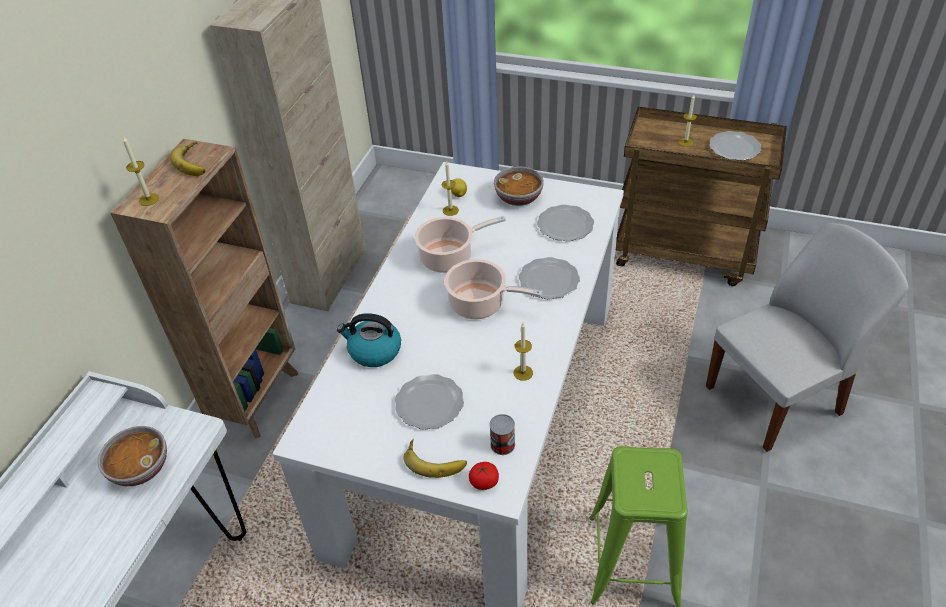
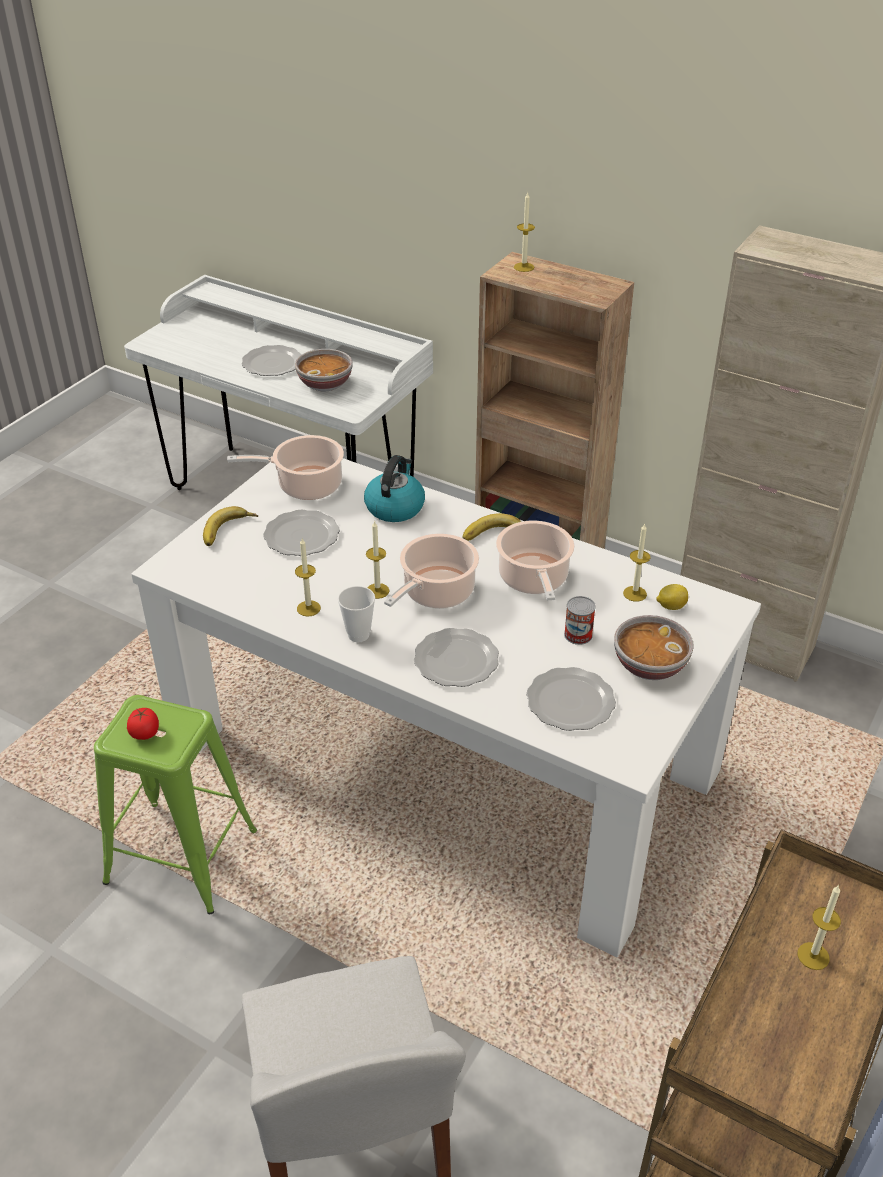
camera: 100 degrees right, 5 degrees down
banana [170,142,205,176] -> banana moved to [462,513,521,541]
tomato [469,462,499,490] -> tomato moved to [127,708,159,740]
can [489,414,515,455] -> can moved to [564,596,596,645]
plate [709,131,761,161] -> plate moved to [242,345,302,376]
none -> cooking pot [227,435,344,500]
none -> cup [338,586,375,642]
none -> candle [366,520,390,599]

